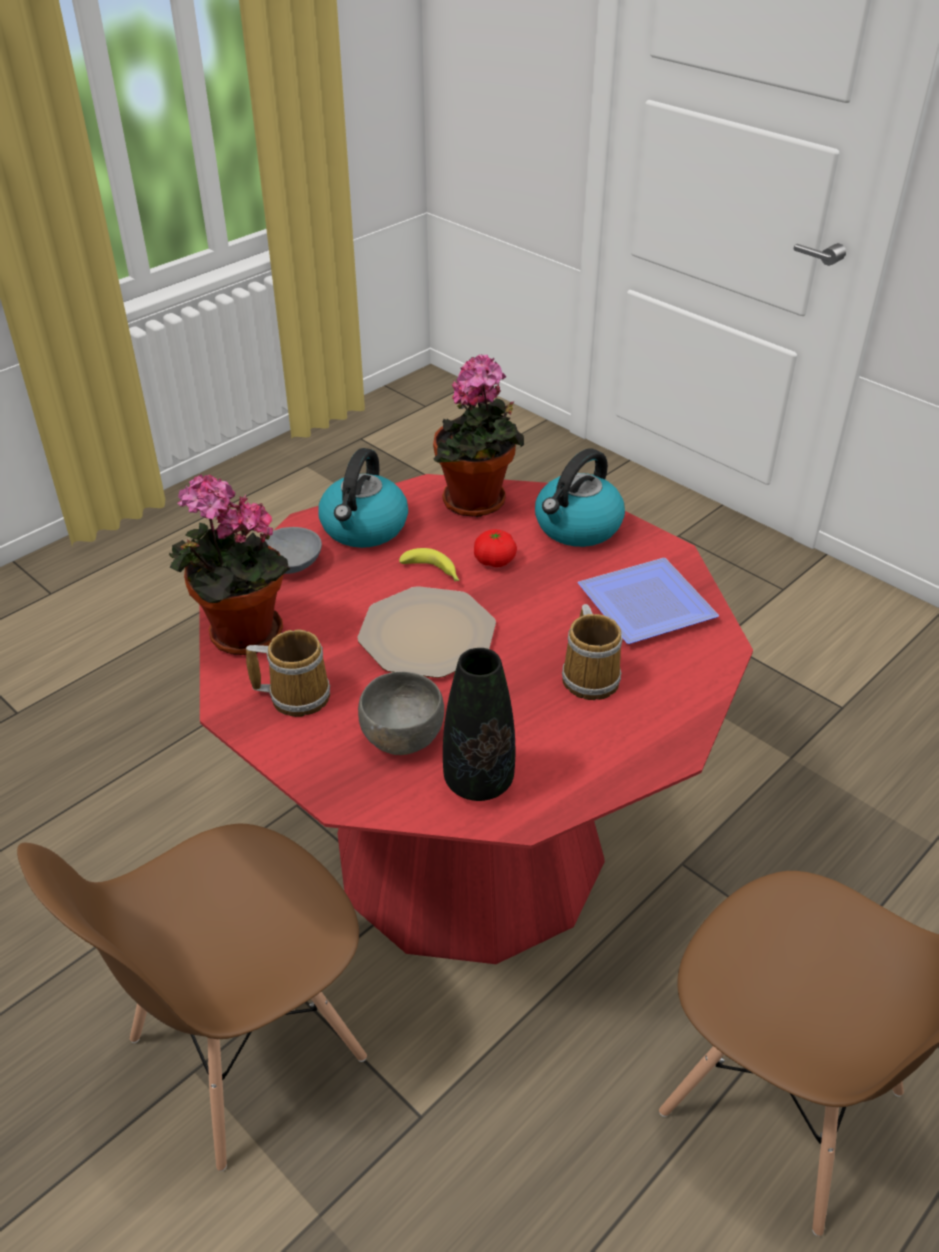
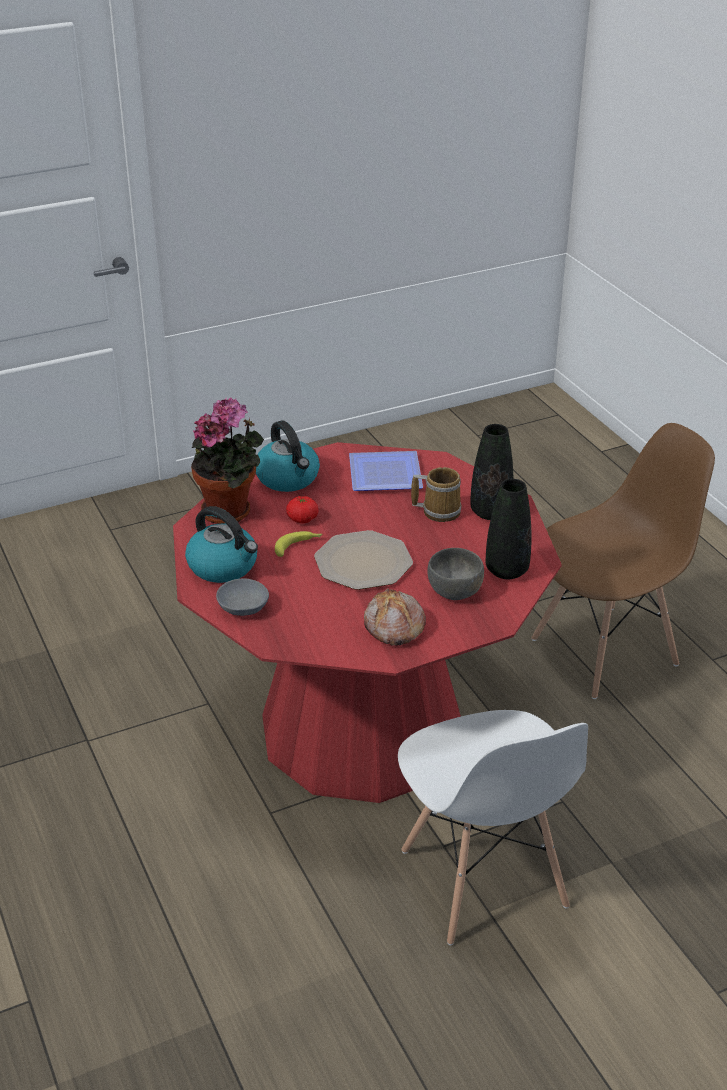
camera: 70 degrees left, 5 degrees down
brown chair [17,824,367,1171] -> white chair [398,710,588,945]
potted plant [169,475,291,655] -> none
mug [246,629,330,717] -> bread [364,588,426,646]
none -> black vase [470,424,513,520]

